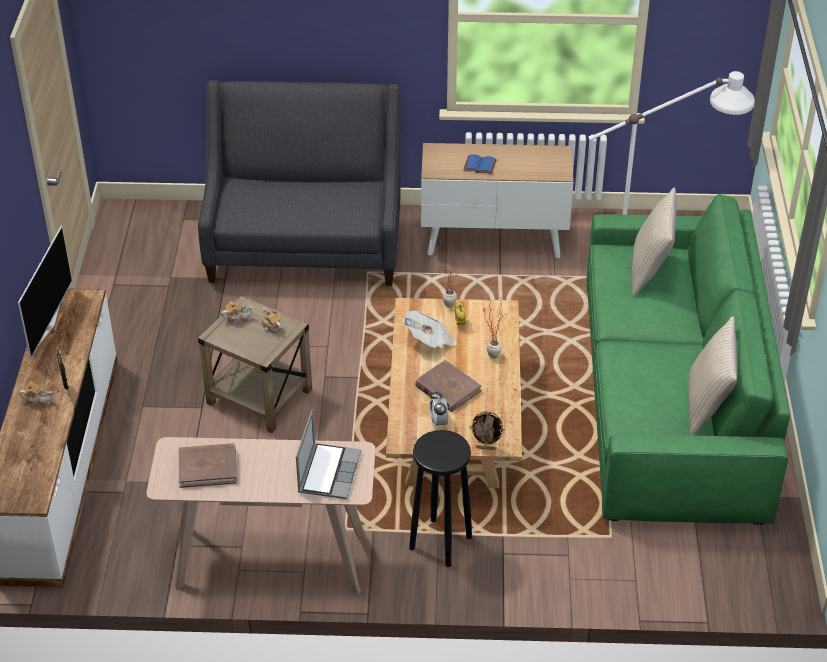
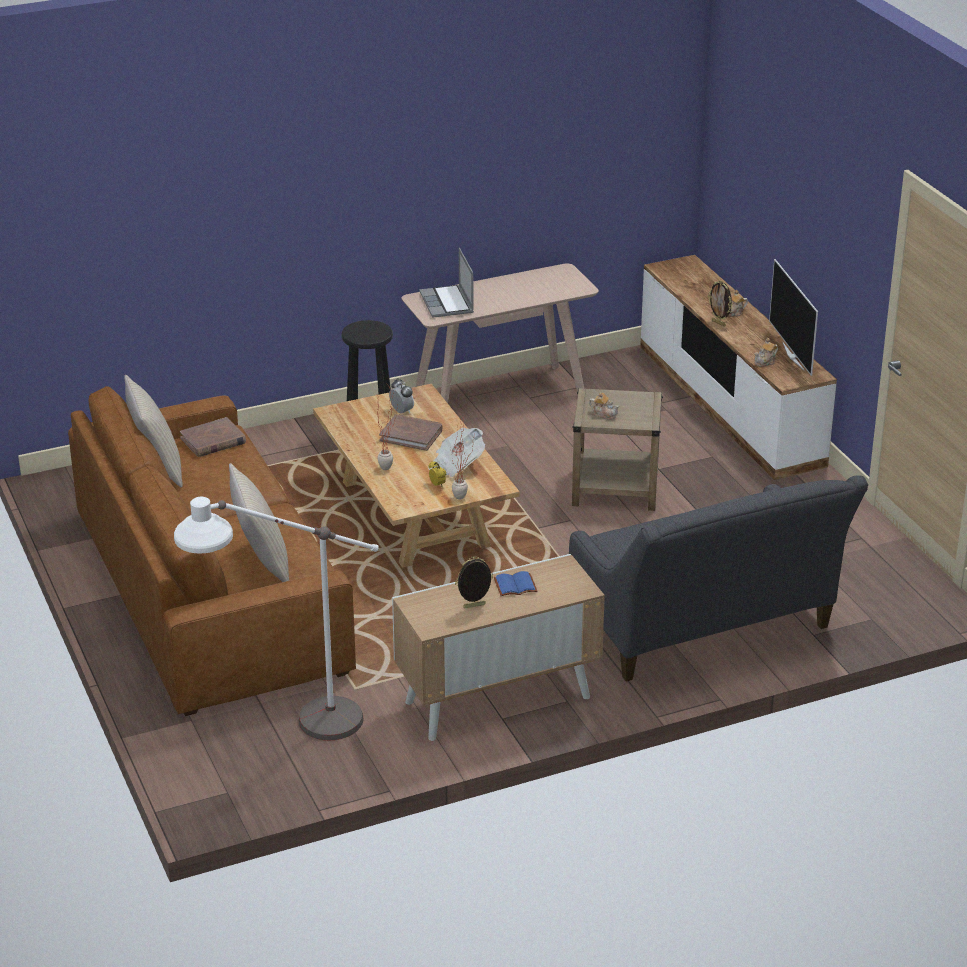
camera: 155 degrees right, 10 degrees down
brown book [179,443,237,488] -> brown book moved to [180,417,246,457]
teapot [221,301,253,325] -> teapot moved to [754,338,778,367]
picture frame [470,411,505,450] -> picture frame moved to [455,556,493,608]
green sofa [586,194,790,525] -> brown sofa [68,386,356,716]

